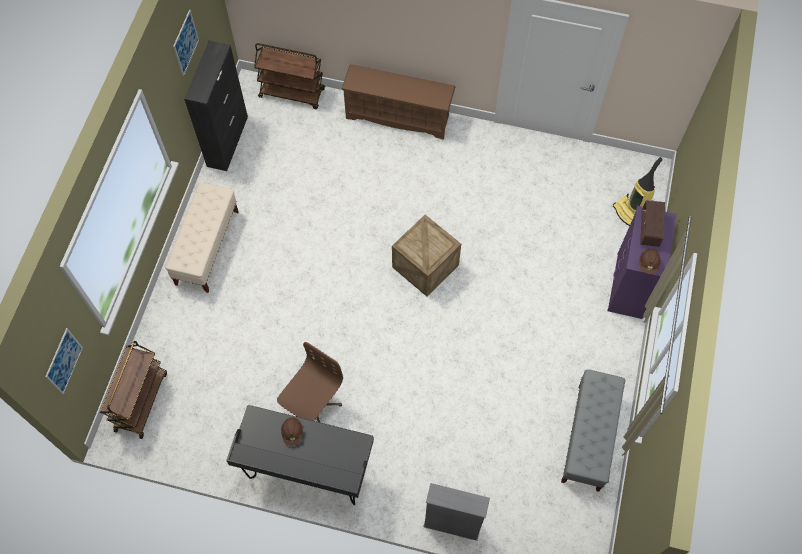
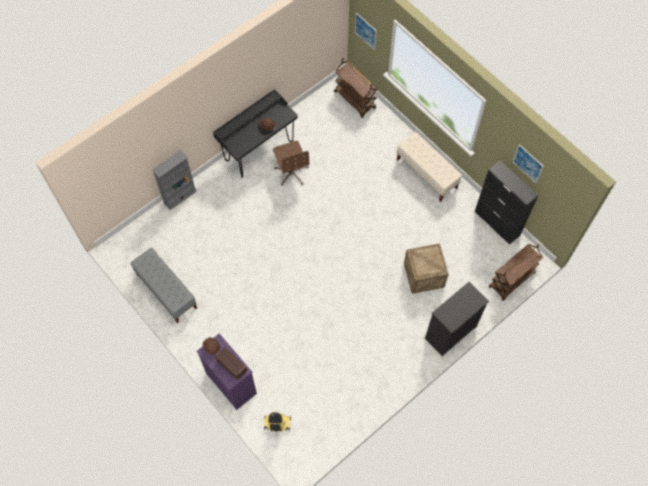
camera: 125 degrees right, 0 degrees up
brown shoe rack [341,64,456,140] -> black dresser [425,282,489,357]
crate [392,215,461,297] -> crate moved to [404,243,449,294]

